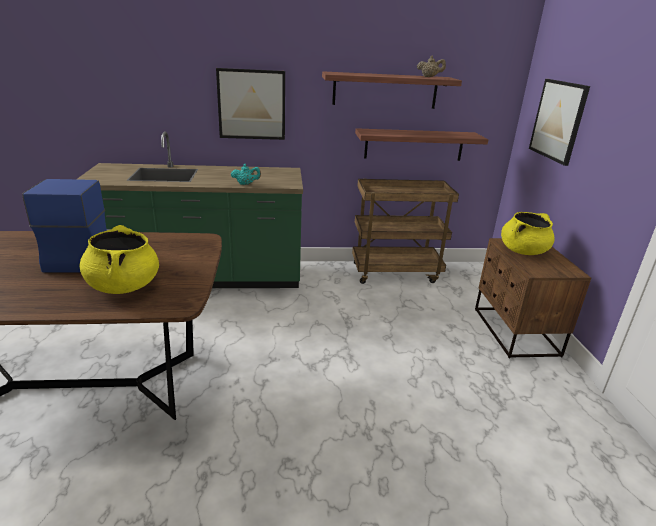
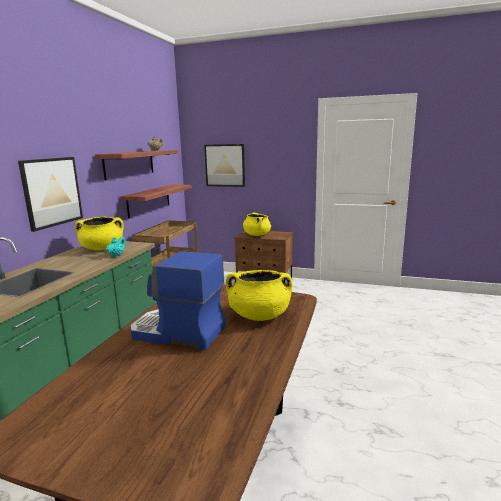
camera: 65 degrees left, 10 degrees down
none -> yellow cooking pot [75,217,124,250]

